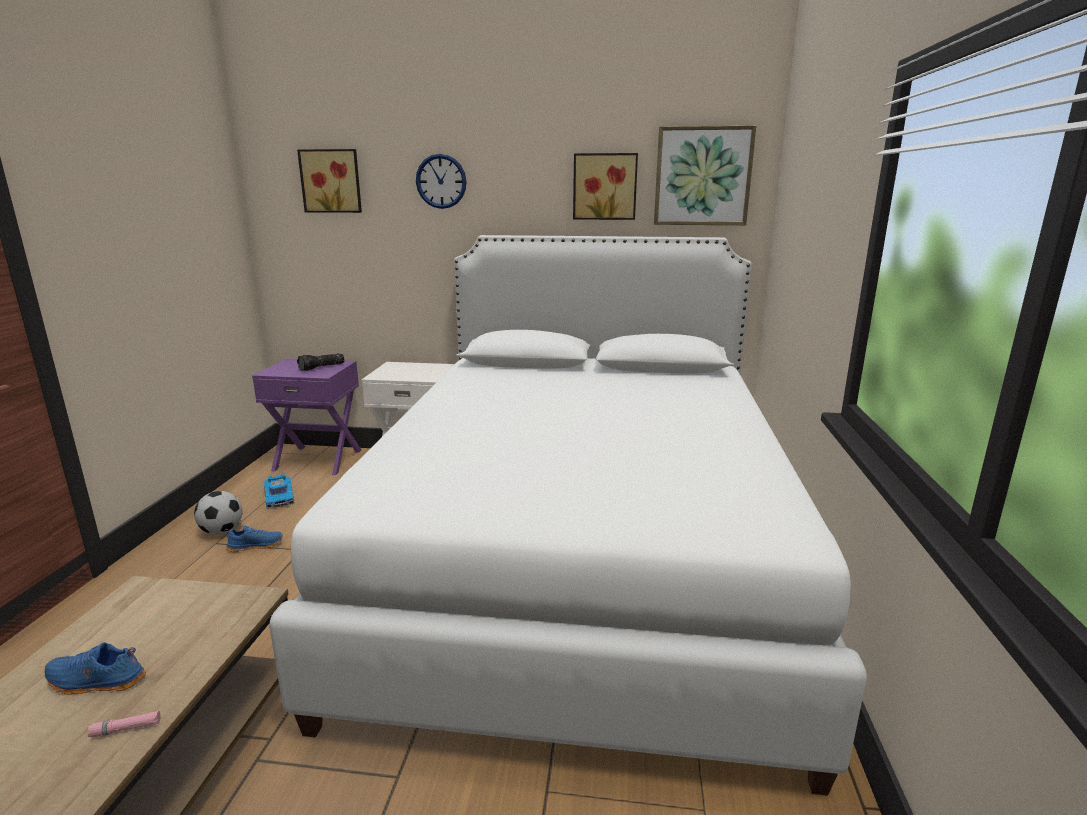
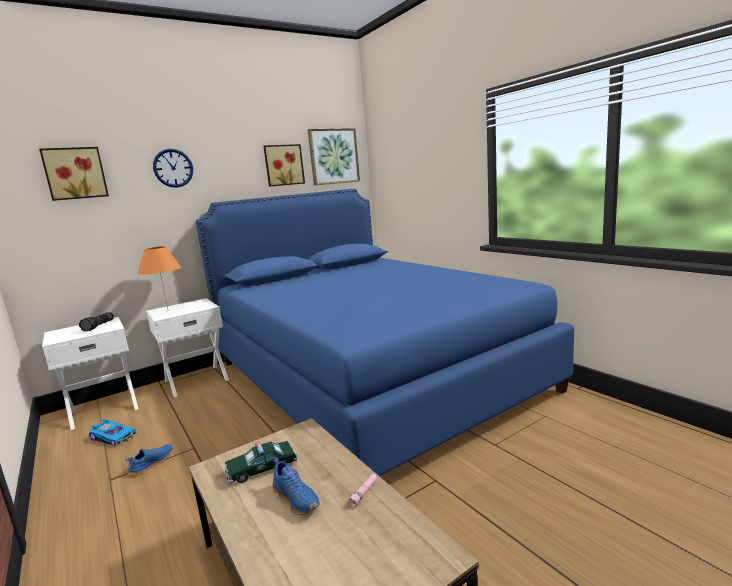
camera: 40 degrees left, 5 degrees down
blue shoe [45,642,146,695] -> blue shoe turned 90 degrees counterclockwise [272,457,320,515]
football [194,491,243,535] -> none
purple nightstand [252,358,361,475] -> white nightstand [42,317,138,430]
white bed [269,235,867,796] -> blue bed [196,189,574,476]
none -> orange table lamp [137,246,181,309]
none -> toy car [225,441,297,484]

